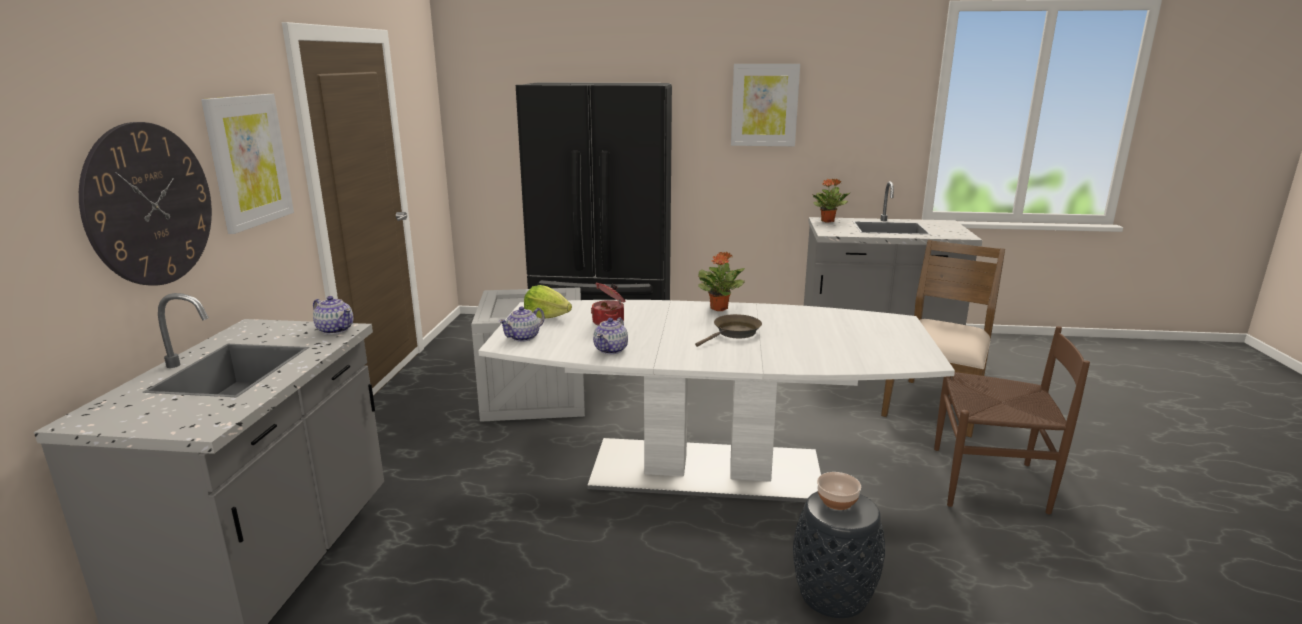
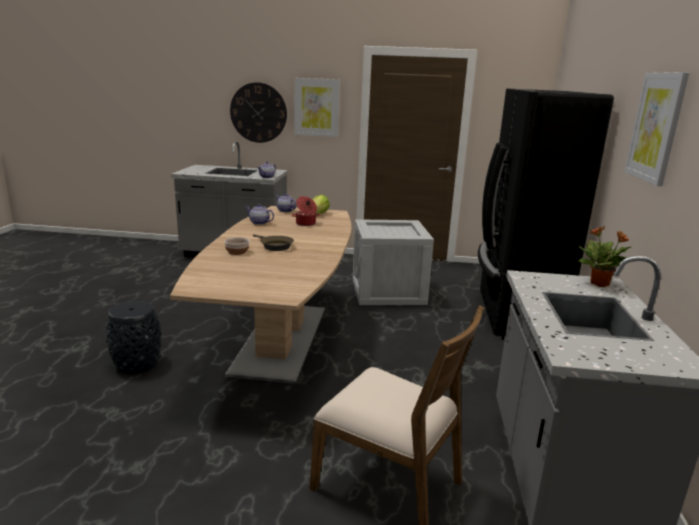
camera: 90 degrees right, 0 degrees up
white dining table [478,300,955,502] -> brown dining table [170,206,351,384]
potted plant [698,252,745,311] -> none
bowl [817,472,861,510] -> bowl moved to [224,237,250,255]
brown chair [934,326,1090,514] -> none

